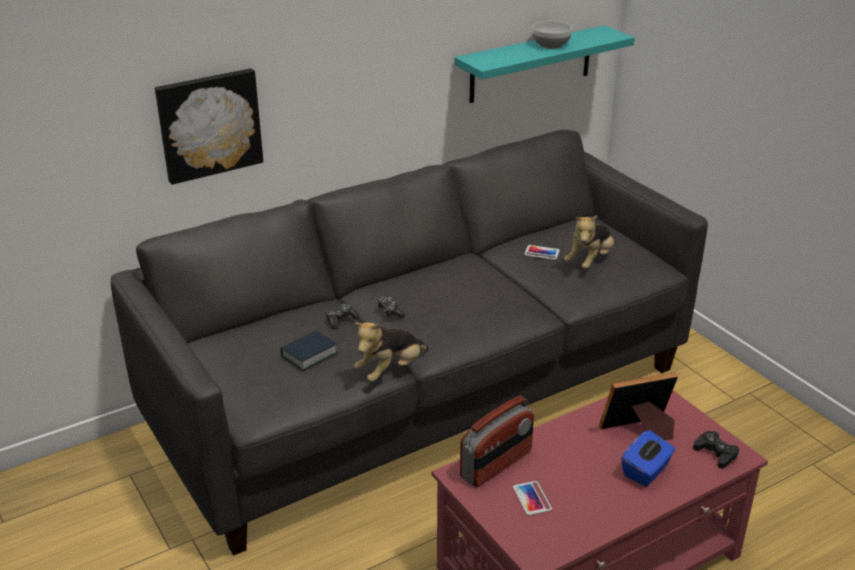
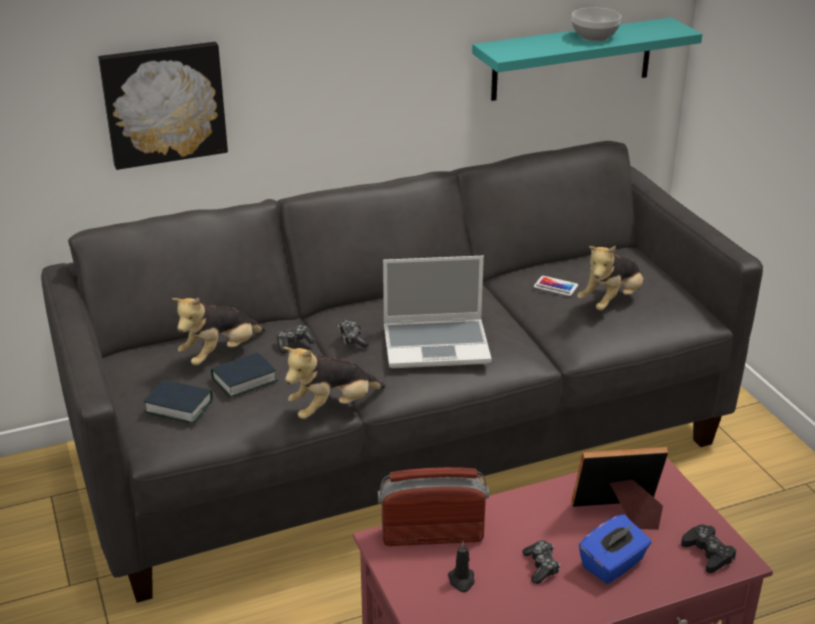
camera: 10 degrees right, 0 degrees up
radio [460,396,534,487] -> radio turned 150 degrees counterclockwise [378,467,489,546]
phone [513,481,552,515] -> black candle [448,541,475,592]
none -> book [143,379,213,424]
none -> plush toy [172,297,265,366]
none -> laptop [383,256,492,368]
none -> game controller [522,540,560,584]

